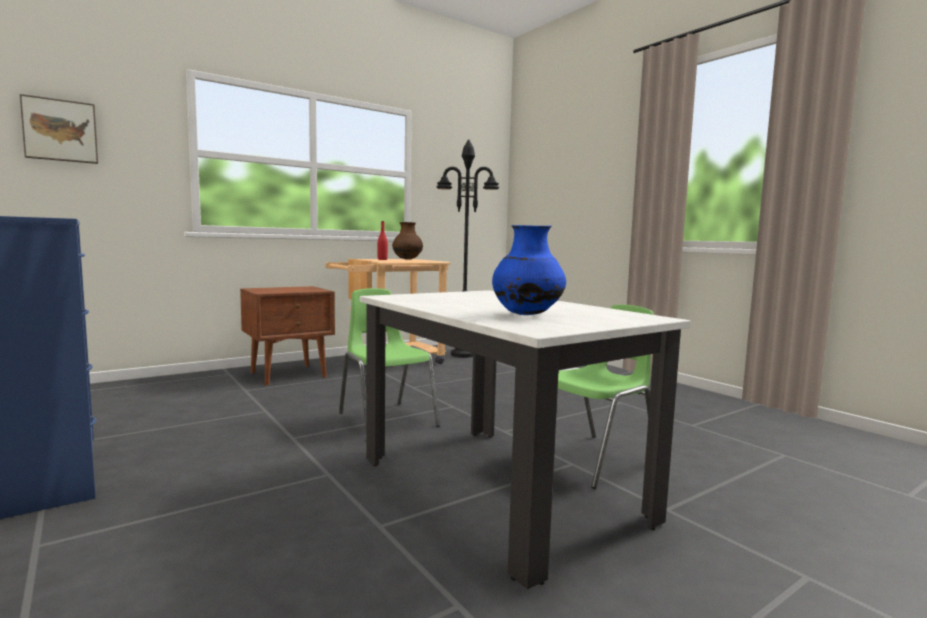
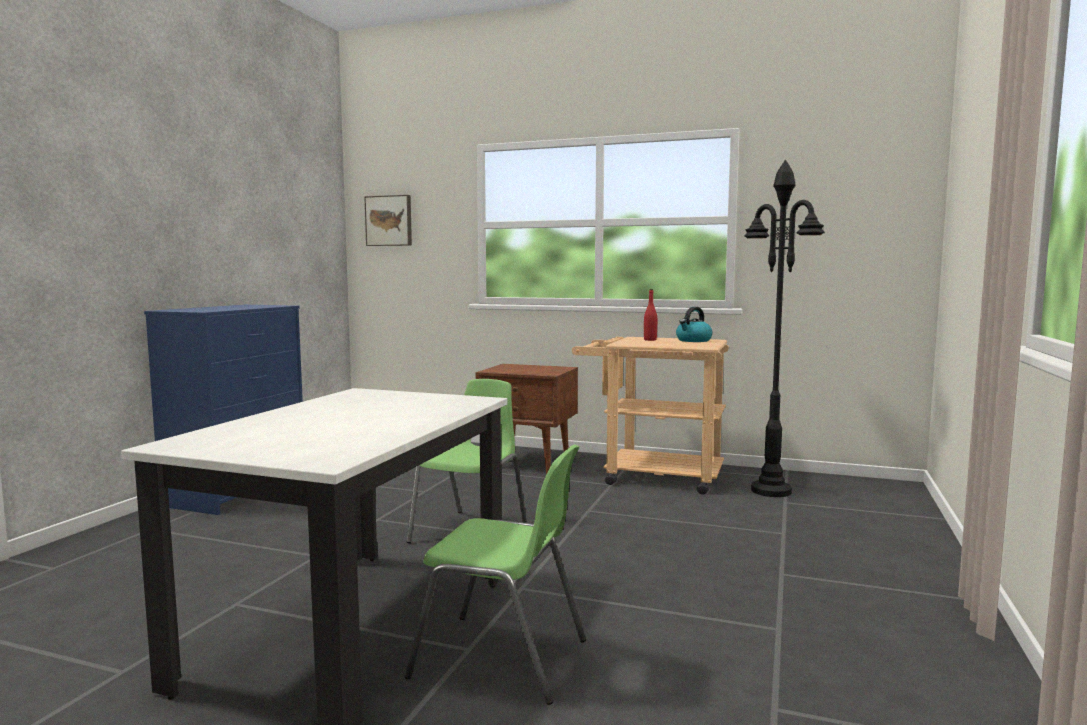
camera: 55 degrees right, 0 degrees up
brown vase [392,222,423,260] -> kettle [676,307,713,342]
blue vase [492,225,566,315] -> none

